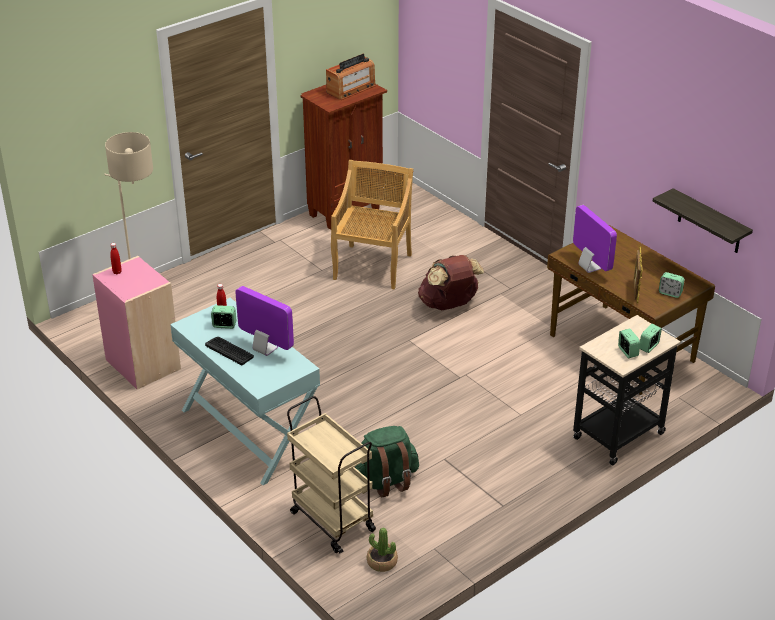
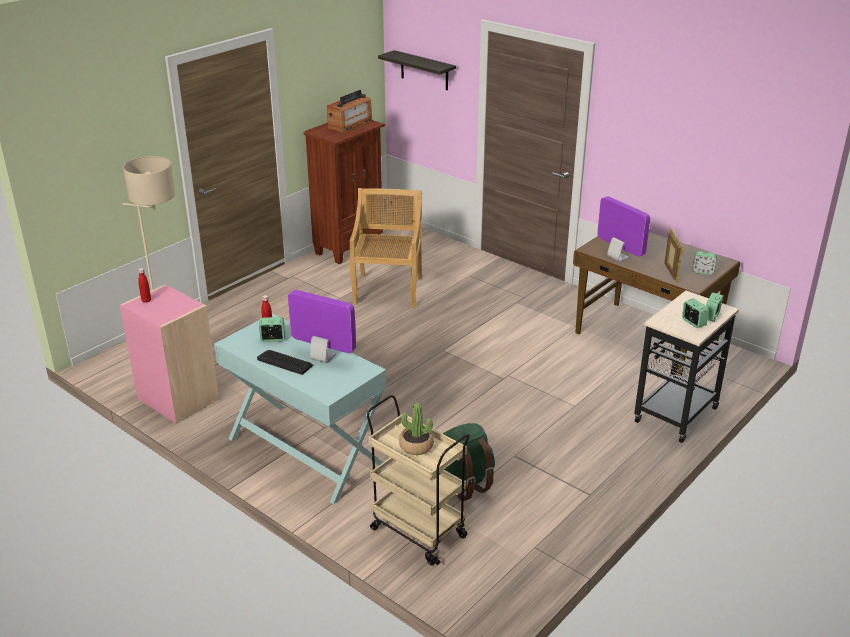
camera: 10 degrees left, 5 degrees down
potted plant [367,527,398,572] -> potted plant moved to [399,403,434,455]
brown backpack [418,255,484,310] -> none
shelf [652,188,753,253] -> shelf moved to [378,50,456,90]

